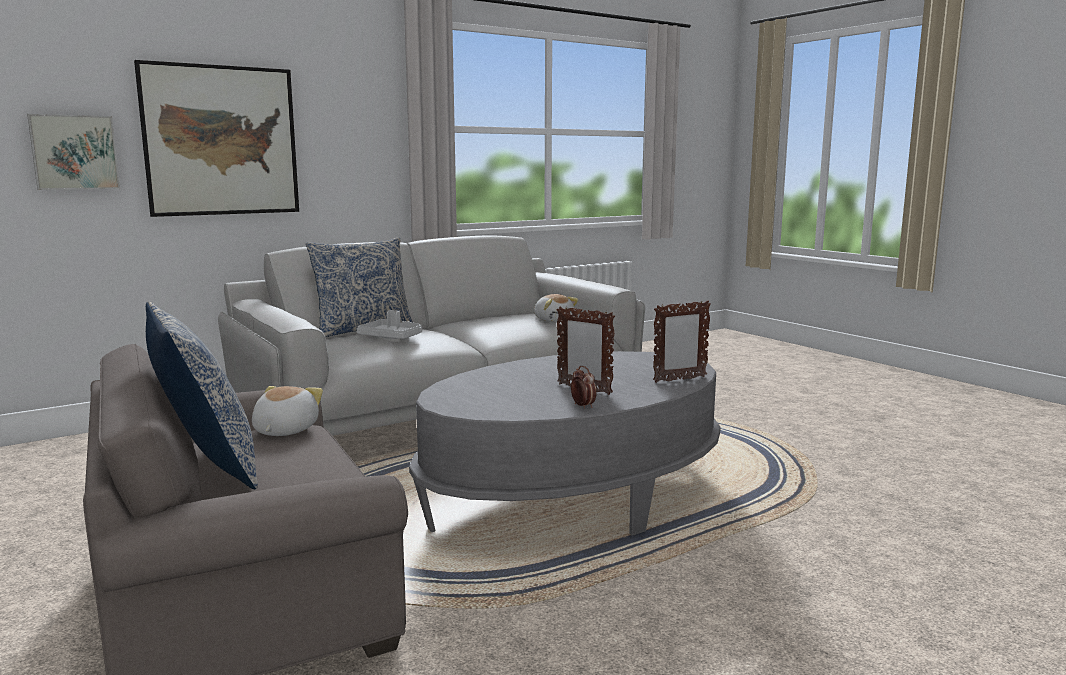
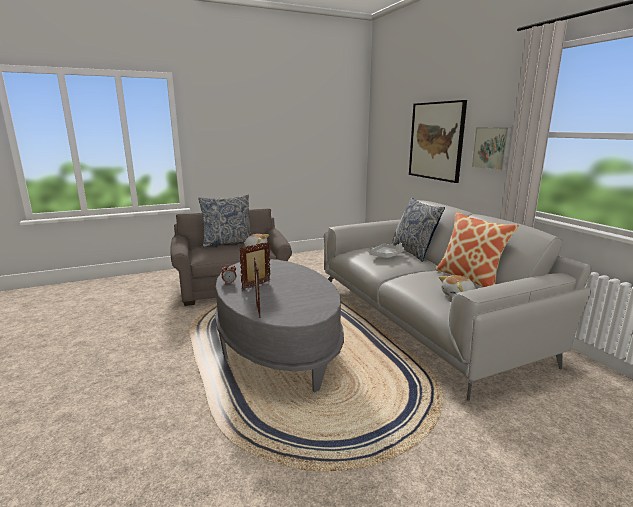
camera: 100 degrees right, 5 degrees up
picture [27,114,120,190] -> picture moved to [472,127,512,171]
none -> pillow [435,212,519,287]

